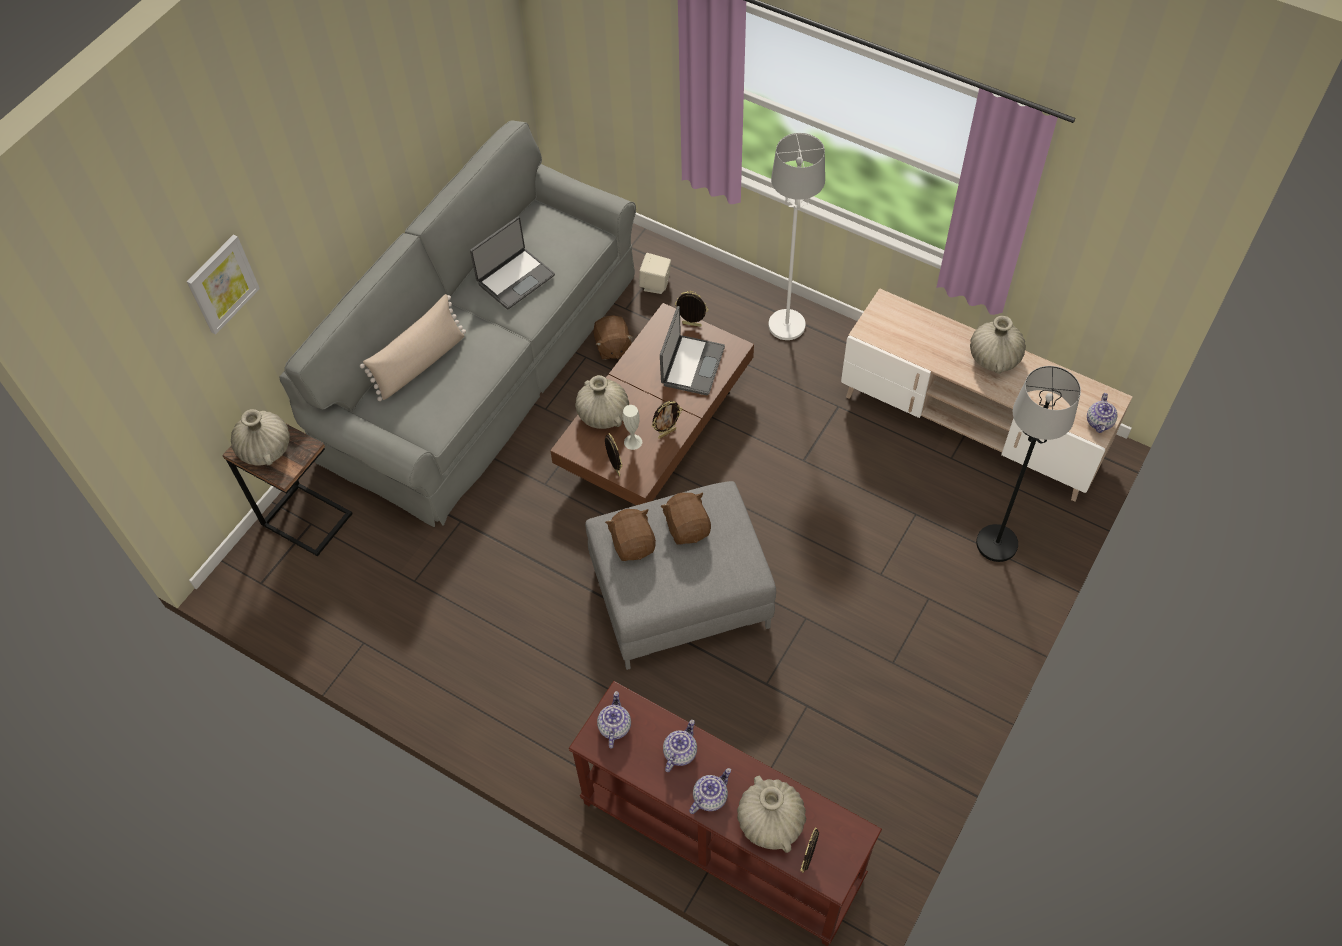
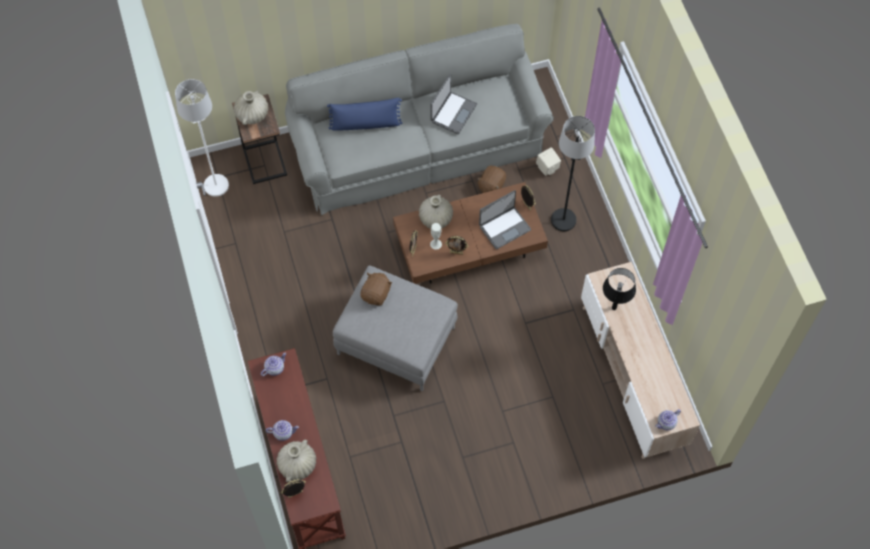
camera: 40 degrees right, 5 degrees up
picture [187,234,260,335] -> none
beige pillow [360,294,466,401] -> blue pillow [327,98,402,131]
laptop [470,217,555,309] -> laptop turned 60 degrees counterclockwise [430,74,477,134]
brown plush toy [661,492,711,545] -> none
teapot [663,720,697,772] -> none
white floor lamp [769,133,825,340] -> white floor lamp moved to [175,79,229,197]
beige vase [970,316,1026,374] -> none
black floor lamp [976,366,1081,562] -> black floor lamp moved to [551,116,595,231]
none -> black table lamp [603,268,636,310]

